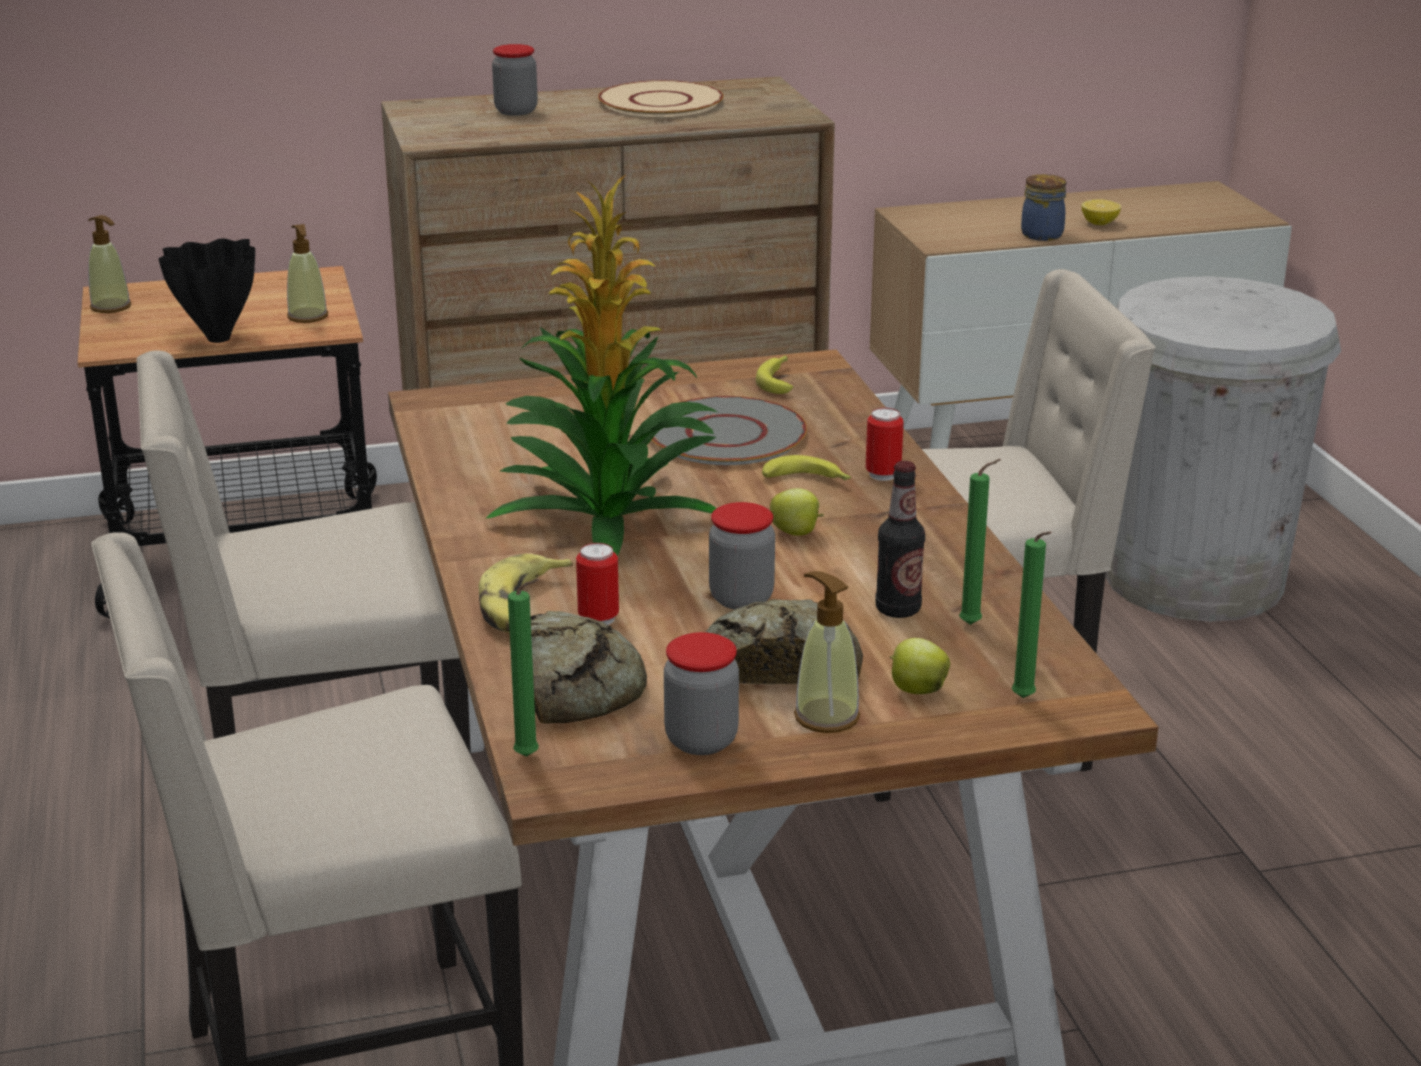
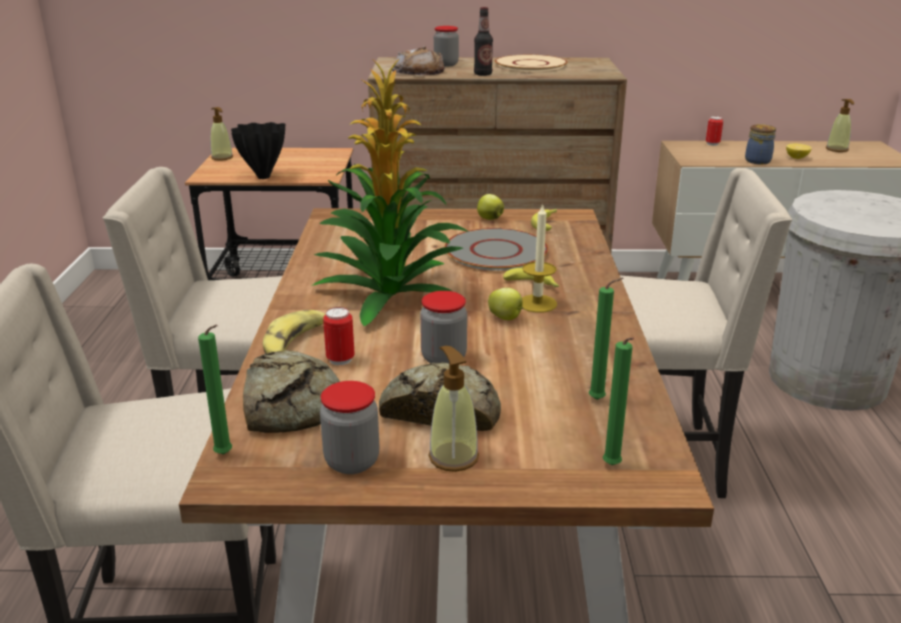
camera: 15 degrees right, 0 degrees up
soap dispenser [287,224,328,323] -> soap dispenser moved to [826,99,854,152]
can [866,408,904,481] -> can moved to [706,116,723,146]
bottle [875,461,925,618] -> bottle moved to [474,7,493,76]
apple [890,638,950,694] -> apple moved to [477,194,504,220]
none -> bread [392,46,445,76]
none -> candle [522,203,557,313]

